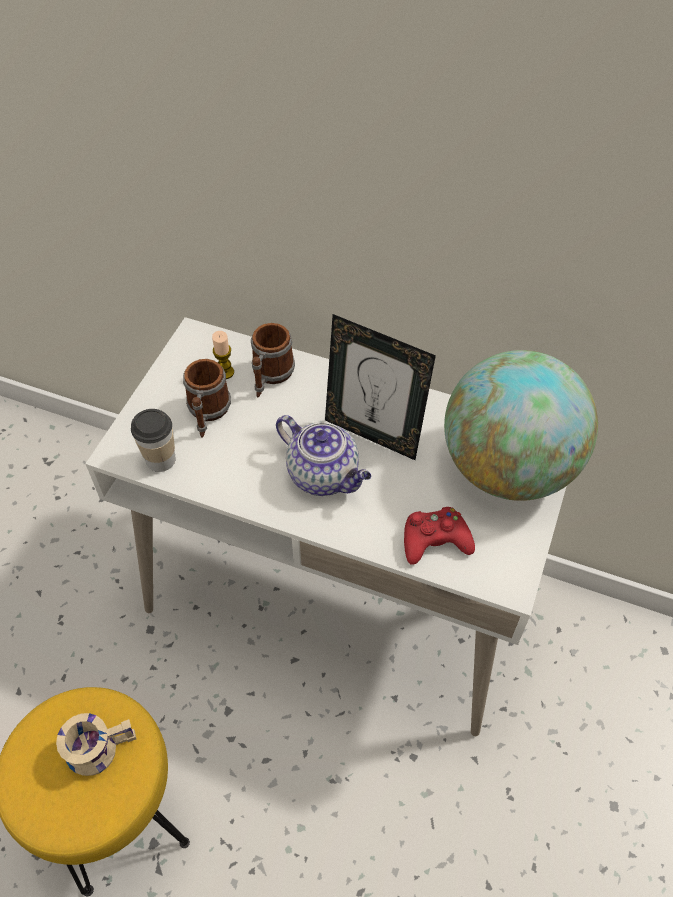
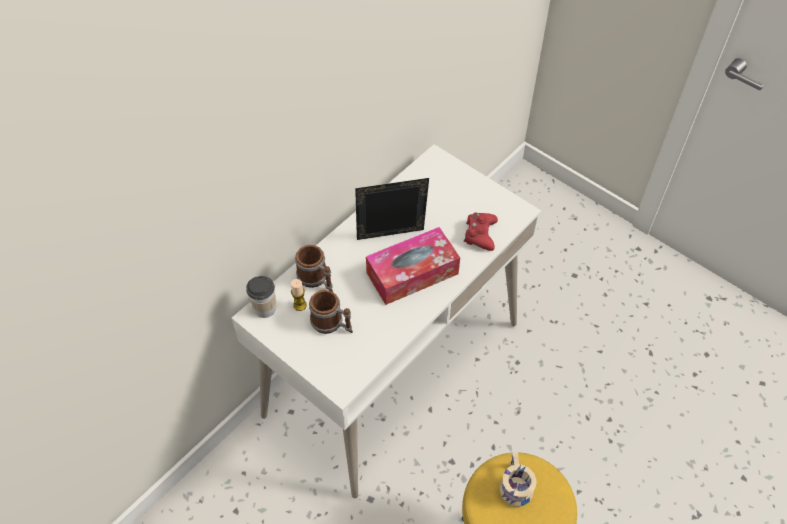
camera: 70 degrees left, 0 degrees up
cup [131,409,176,472] -> cup moved to [246,276,276,318]
teapot [276,415,371,496] -> tissue box [366,227,460,305]
picture frame [325,314,436,460] -> picture frame turned 150 degrees counterclockwise [355,178,429,240]
globe [444,350,598,501] -> none

